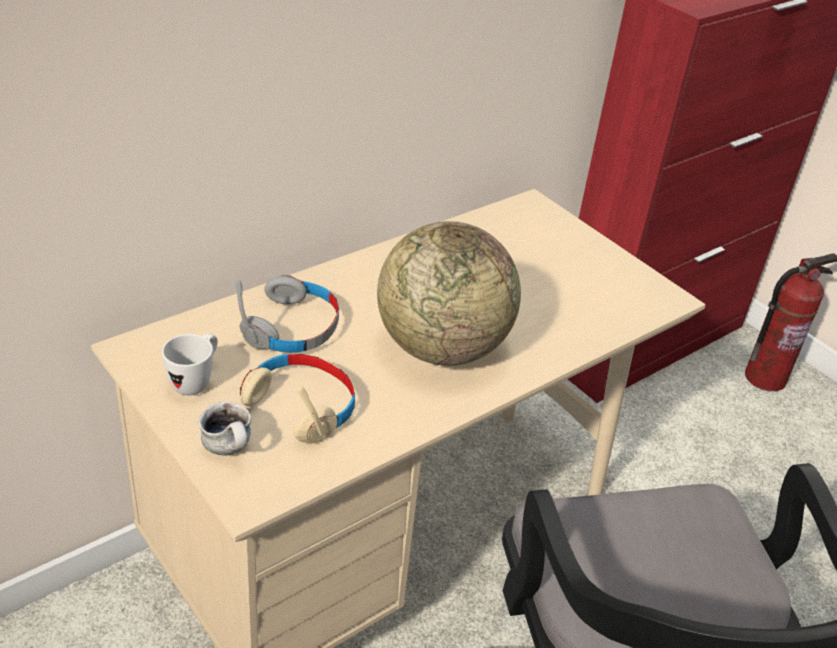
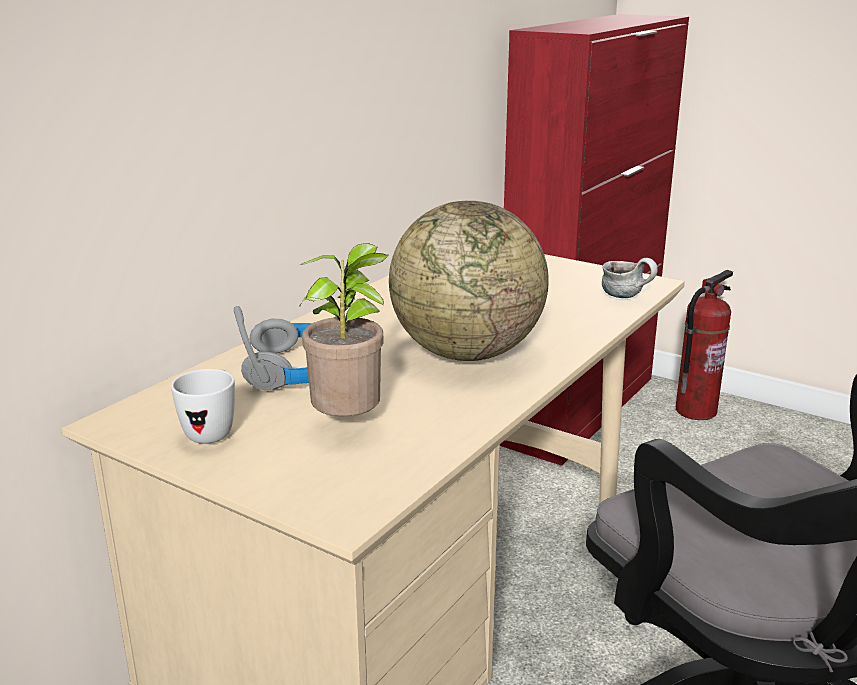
camera: 15 degrees left, 15 degrees down
mug [199,402,251,456] -> mug moved to [602,258,658,298]
beige headphones [239,354,355,443] -> potted plant [300,243,388,416]

